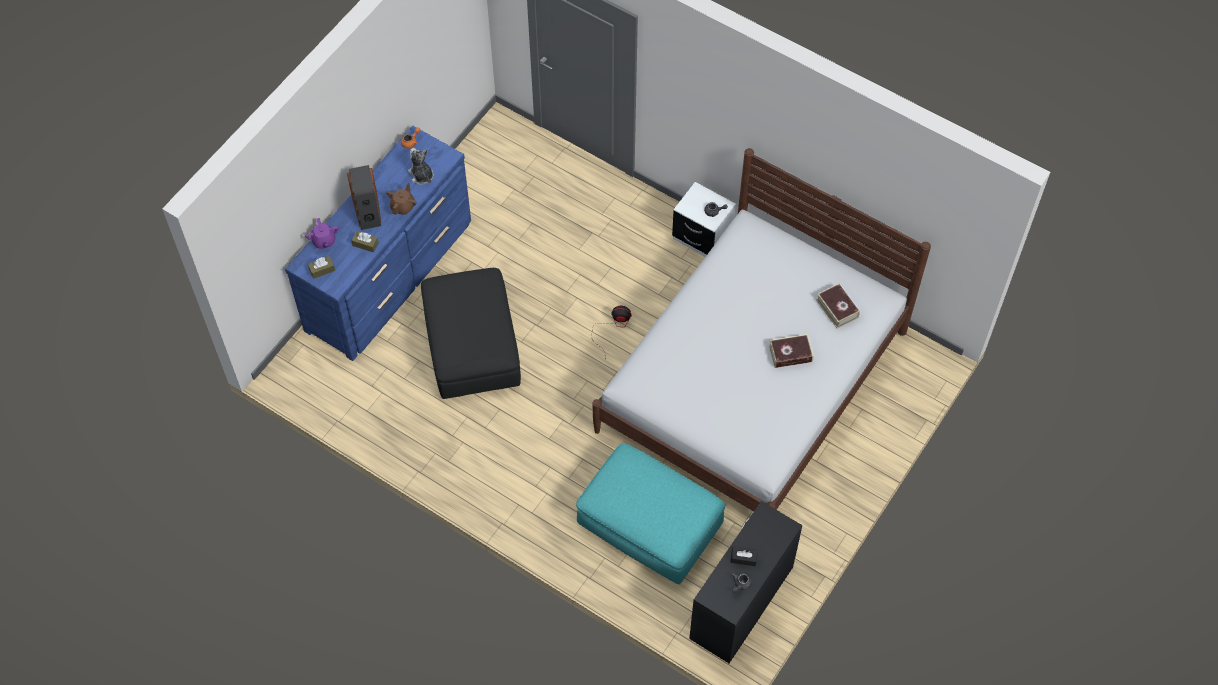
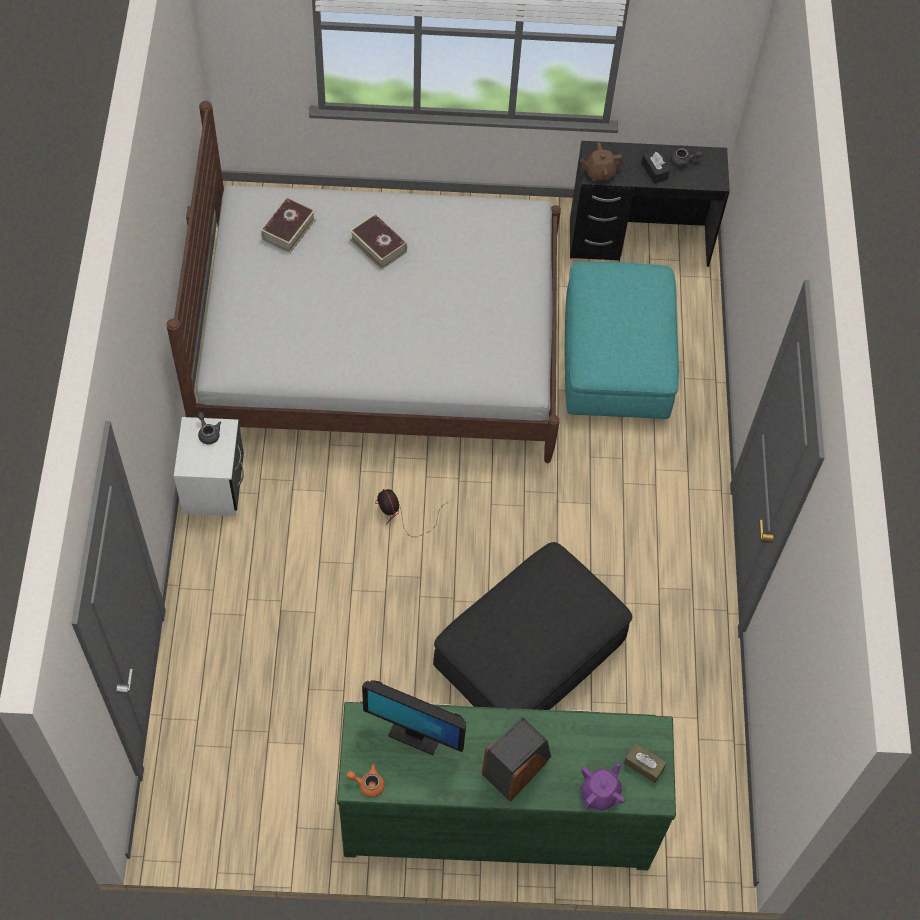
camera: 125 degrees left, 0 degrees up
blue dresser [285,126,471,361] -> green dresser [337,702,676,870]
brown tissue box [351,231,379,252] -> none
brown teapot [386,183,417,215] -> brown teapot moved to [580,142,623,181]
plush toy [408,148,434,185] -> monitor [362,680,466,755]

